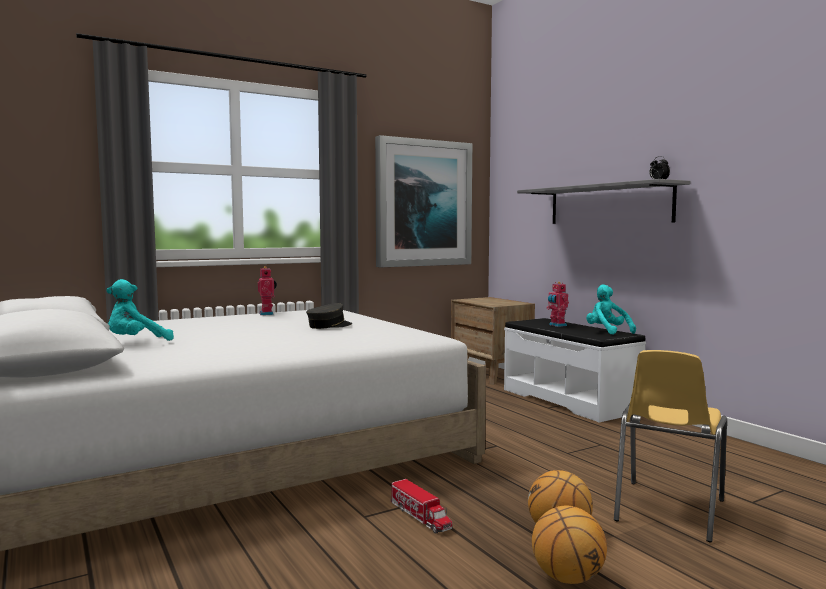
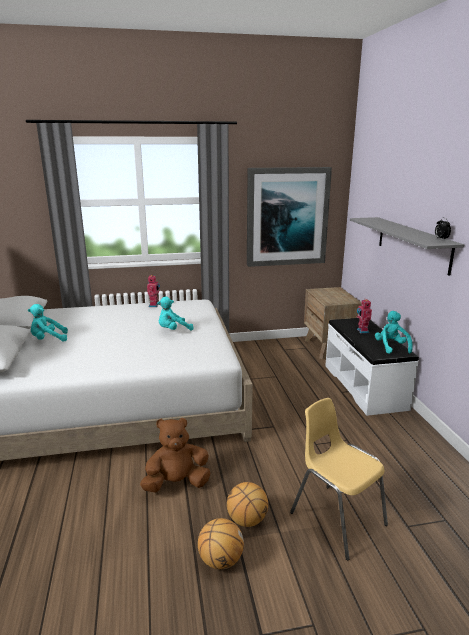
camera: 20 degrees right, 15 degrees up
grey cap [306,303,352,329] -> turquoise plush toy [157,297,194,331]
toy truck [391,479,453,534] -> brown plush toy [140,417,211,492]
yellow chair [614,350,727,542] -> yellow chair turned 90 degrees clockwise [290,398,388,560]

